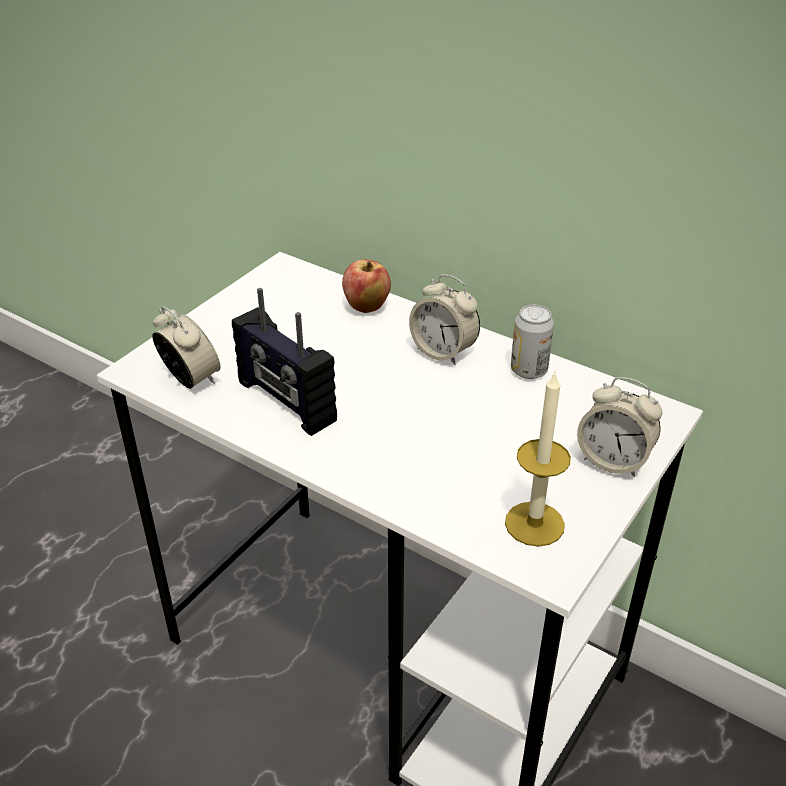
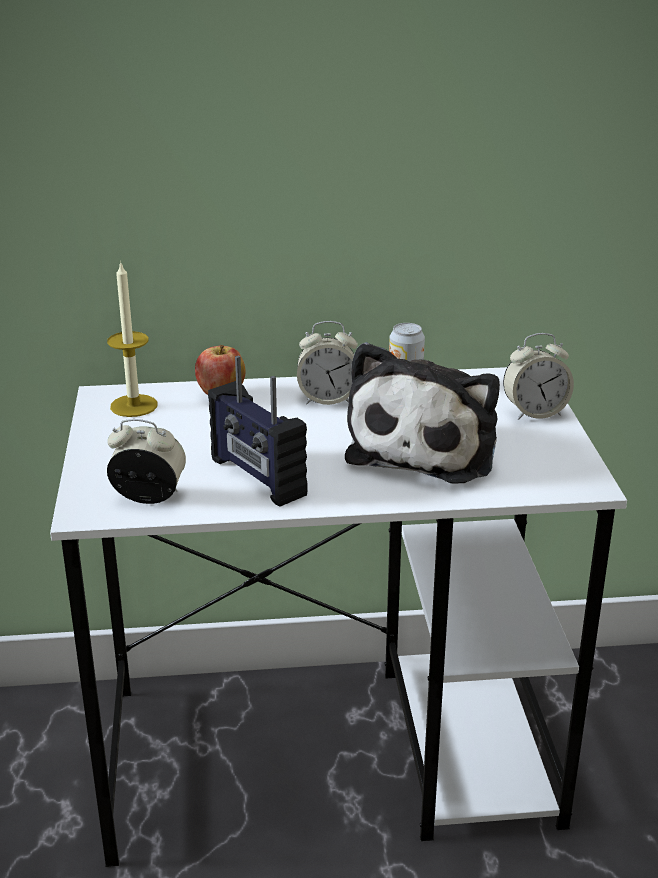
camera: 40 degrees left, 10 degrees down
radio [232,288,337,436] -> radio turned 45 degrees clockwise [208,356,308,507]
candle [505,371,571,547] -> candle moved to [107,261,157,417]
none -> plush toy [345,342,500,484]

